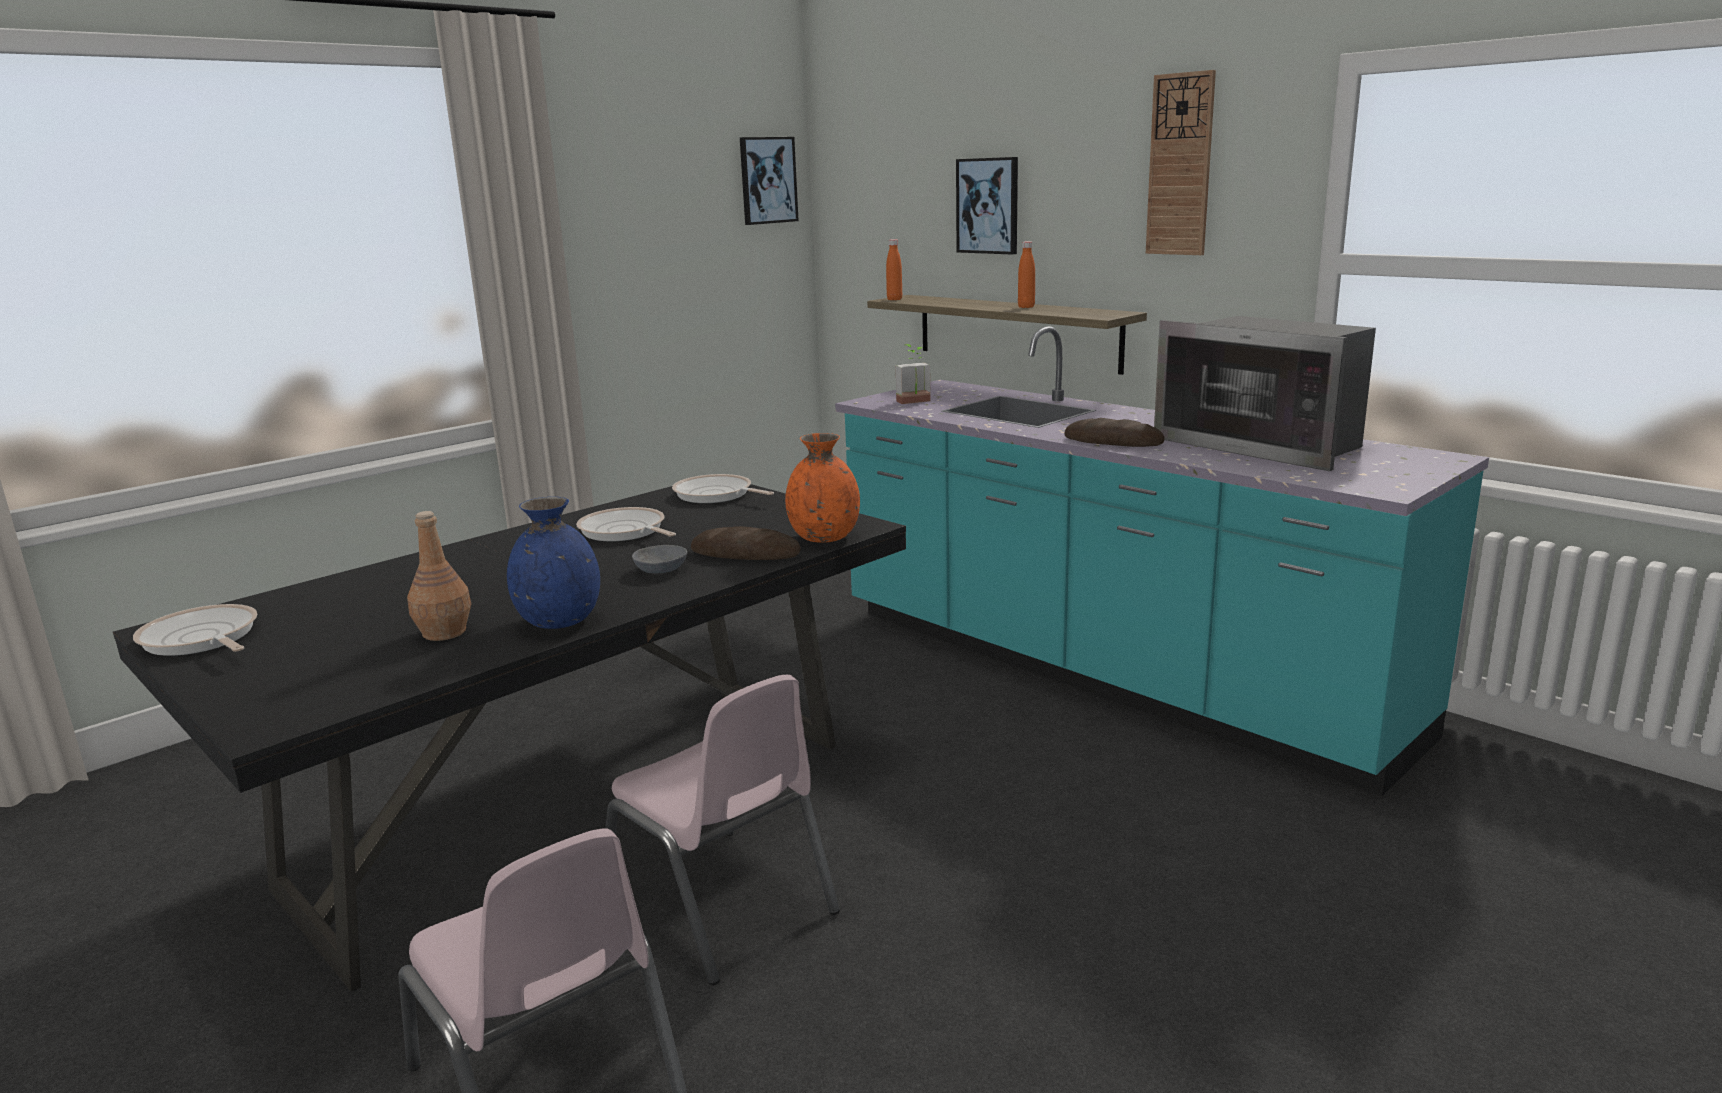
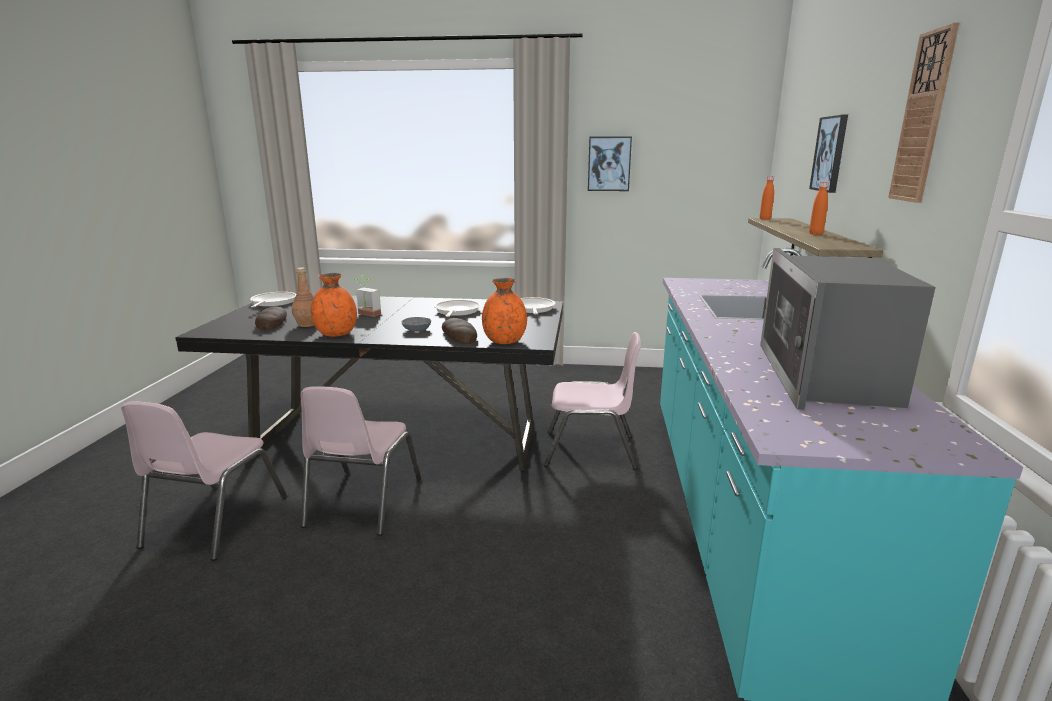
camera: 50 degrees right, 0 degrees up
blue vase [507,497,600,629] -> orange vase [311,273,357,337]
picture [740,137,799,225] -> picture moved to [588,137,632,191]
potted plant [896,344,931,404] -> potted plant moved to [353,275,381,317]
bread [1064,418,1165,447] -> bread moved to [255,306,287,330]
none -> pink chair [544,332,641,470]

